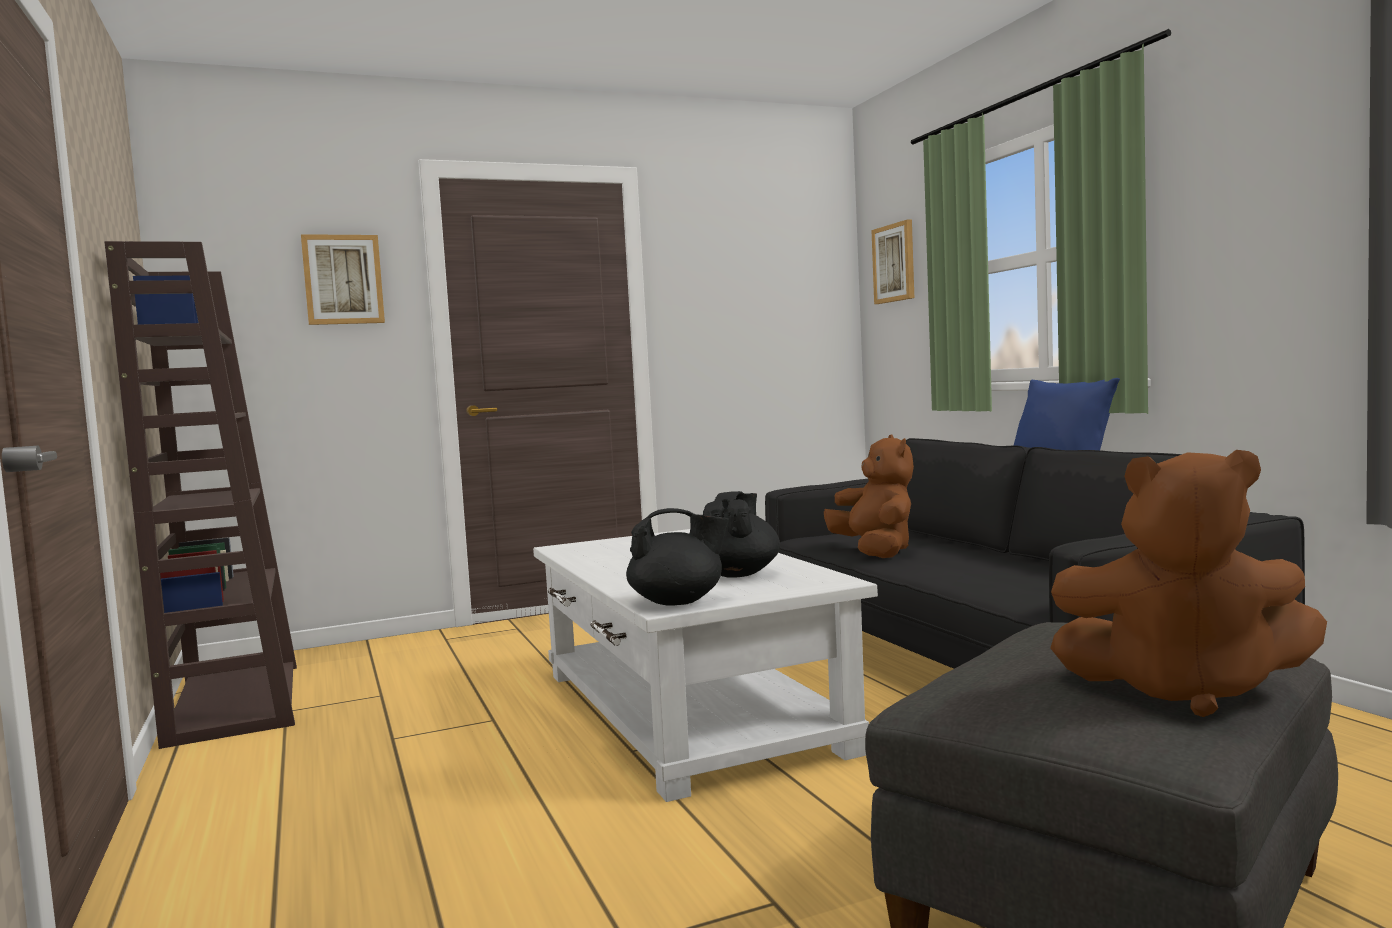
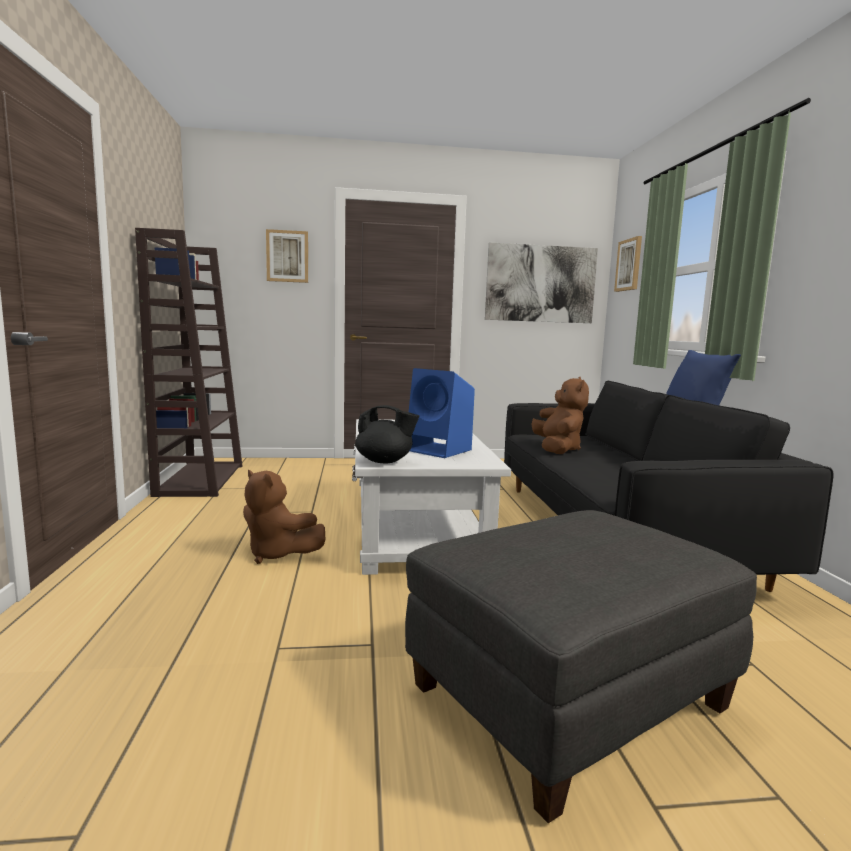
camera: 15 degrees right, 5 degrees up
black teapot [703,491,780,578] -> blue speaker [409,368,475,458]
brown plush toy [1050,450,1327,717] -> brown plush toy moved to [243,470,325,564]
none -> picture [485,242,598,323]

